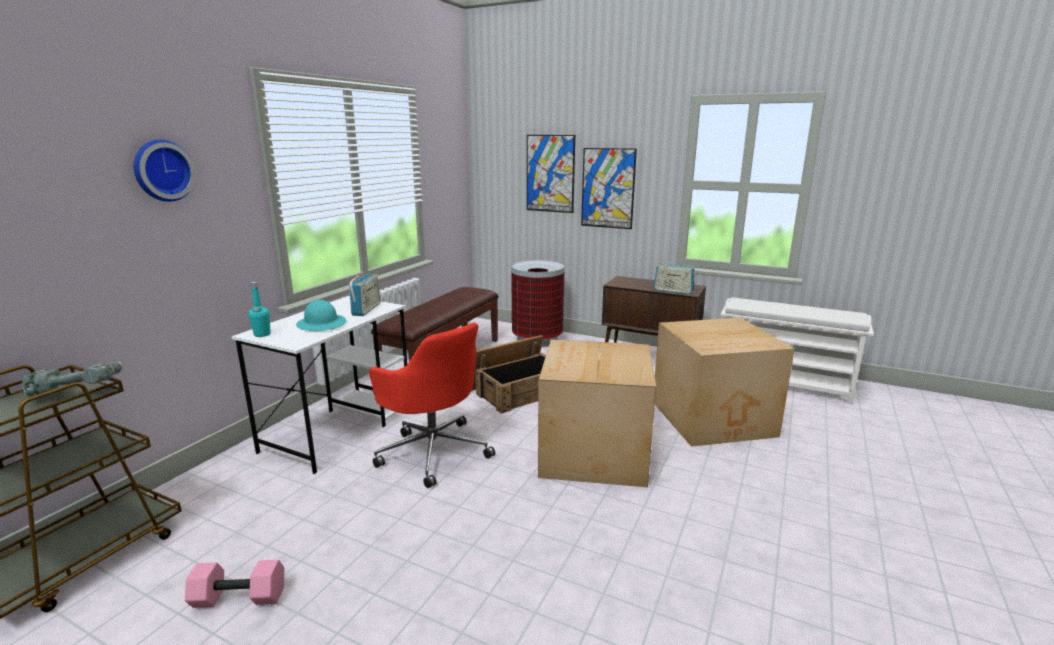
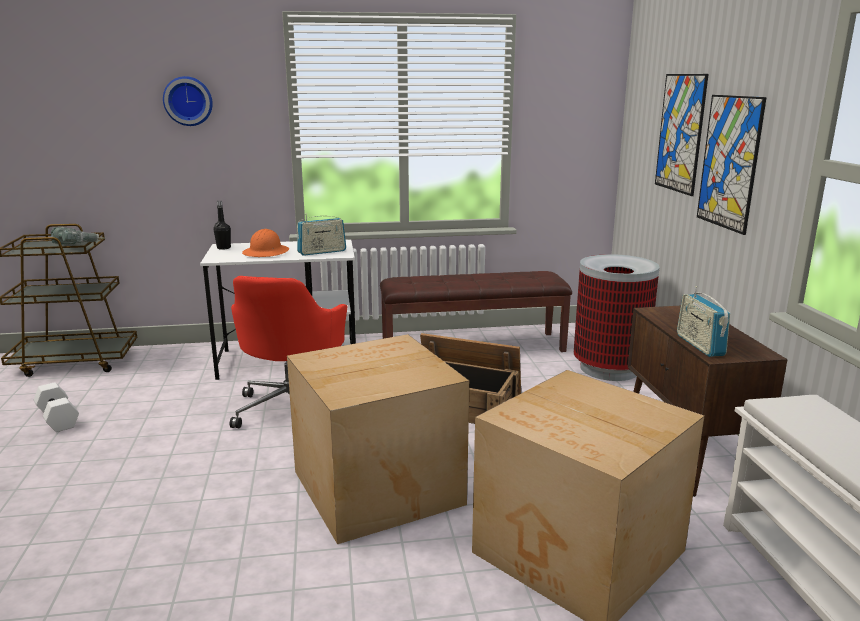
camera: 55 degrees right, 0 degrees up
pink dumbbell [185,560,284,608] -> white dumbbell [34,382,79,432]
turquoise bottle [249,282,271,337] -> black bottle [214,201,231,250]
turquoise hard hat [296,300,346,331] -> orange hard hat [242,229,289,257]

